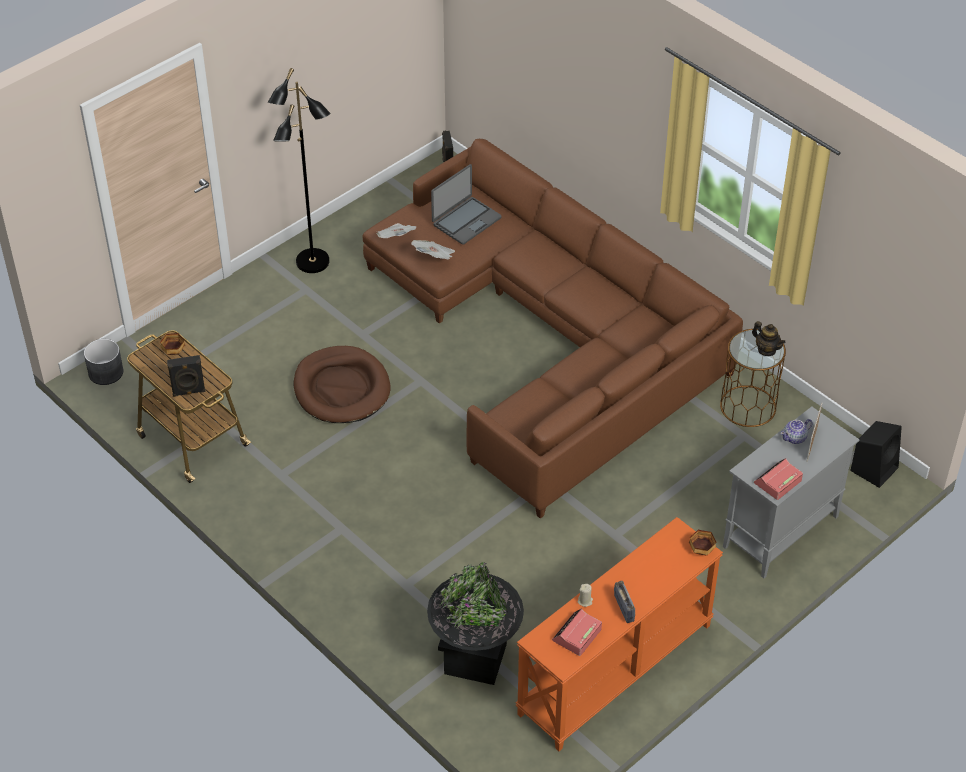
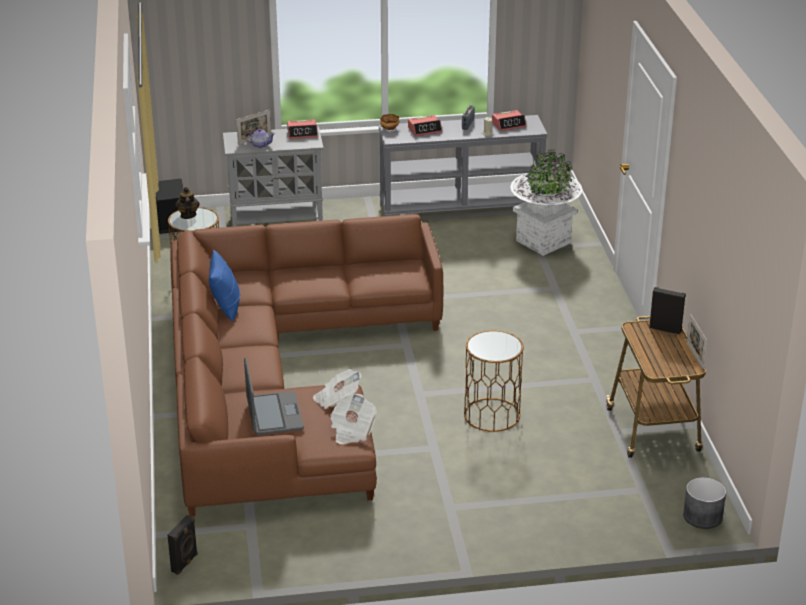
camera: 145 degrees left, 15 degrees down
bowl [160,333,185,355] -> none
black floor lamp [268,68,331,273] -> none
brown dog bed [294,346,390,423] -> brown side table [464,330,524,432]
black planter [427,562,524,685] -> white planter [510,149,583,256]
laptop [431,164,502,245] -> laptop turned 90 degrees clockwise [244,357,304,435]
orange console table [516,517,723,751] -> grey console table [378,115,548,216]
none -> blue pillow [208,249,240,322]
none -> alarm clock [408,115,442,136]
none -> picture frame [687,314,707,369]

